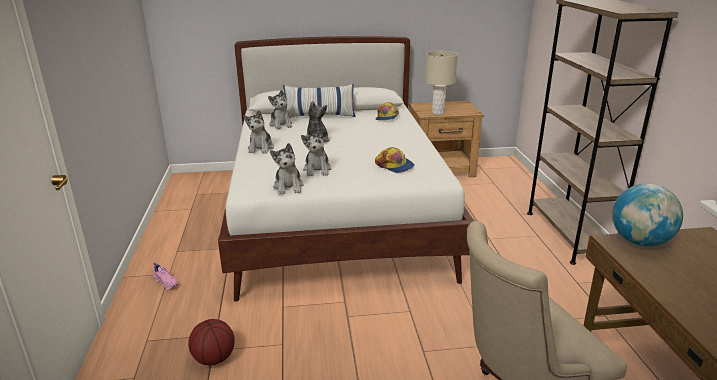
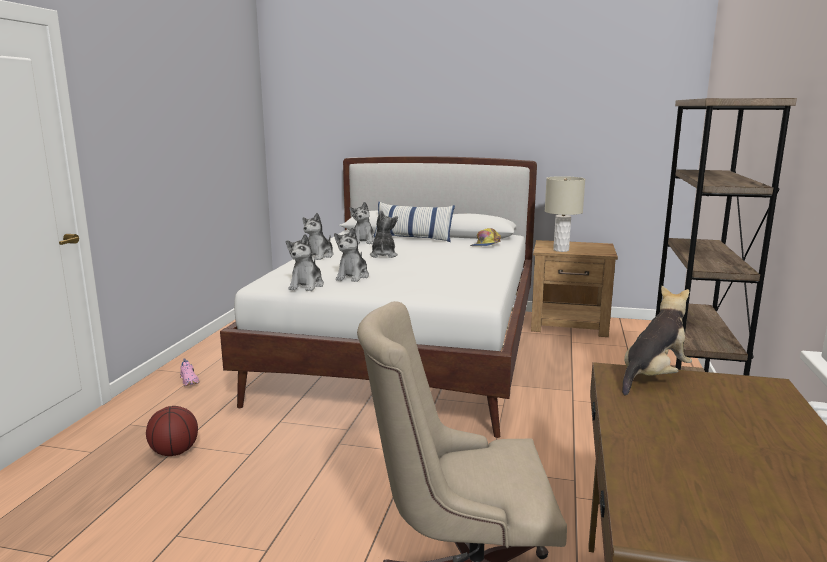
camera: 20 degrees right, 10 degrees down
cap [375,147,414,173] -> none
globe [612,184,683,247] -> plush toy [622,286,692,396]

